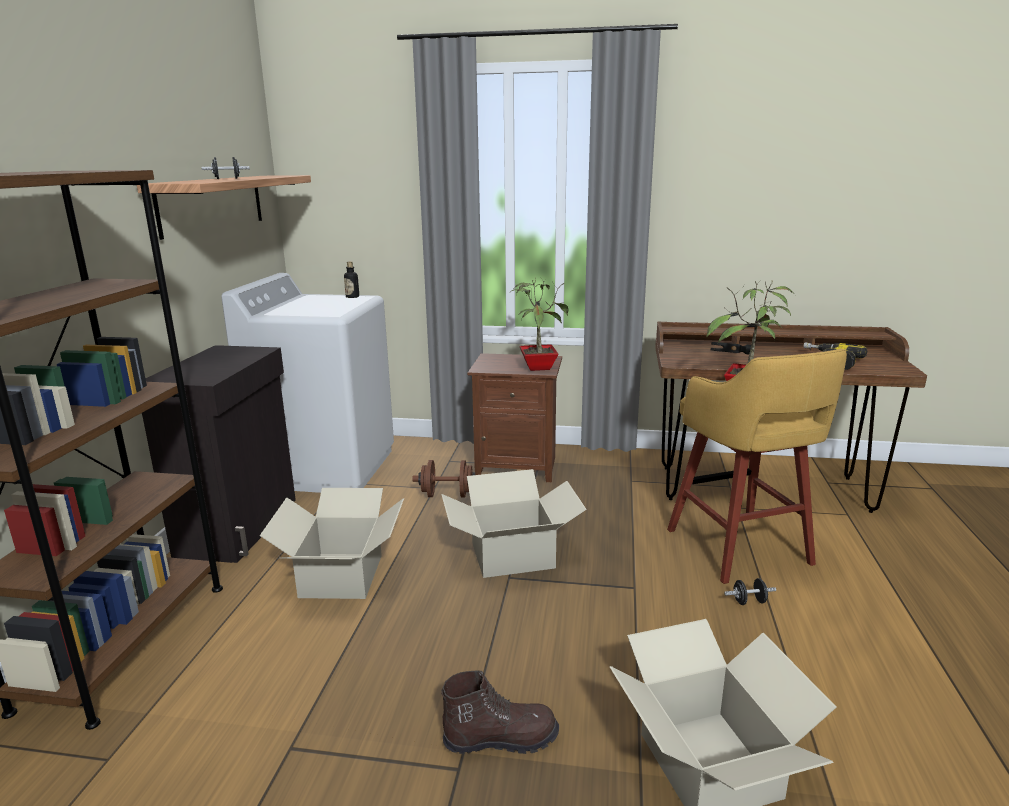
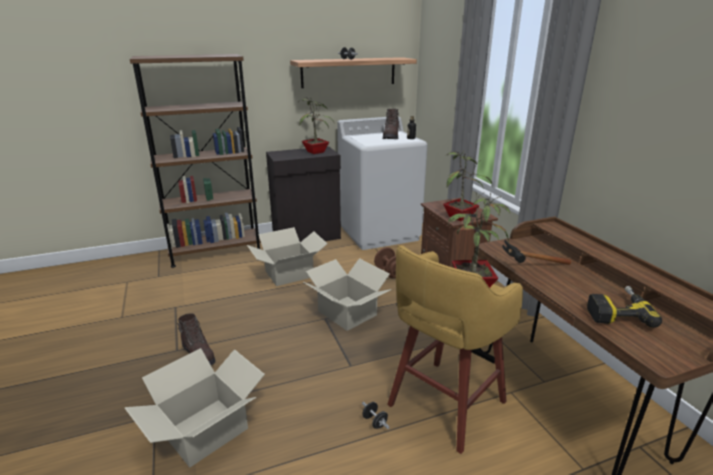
camera: 60 degrees right, 5 degrees up
none -> potted plant [299,97,335,154]
none -> brown boot [382,109,400,139]

